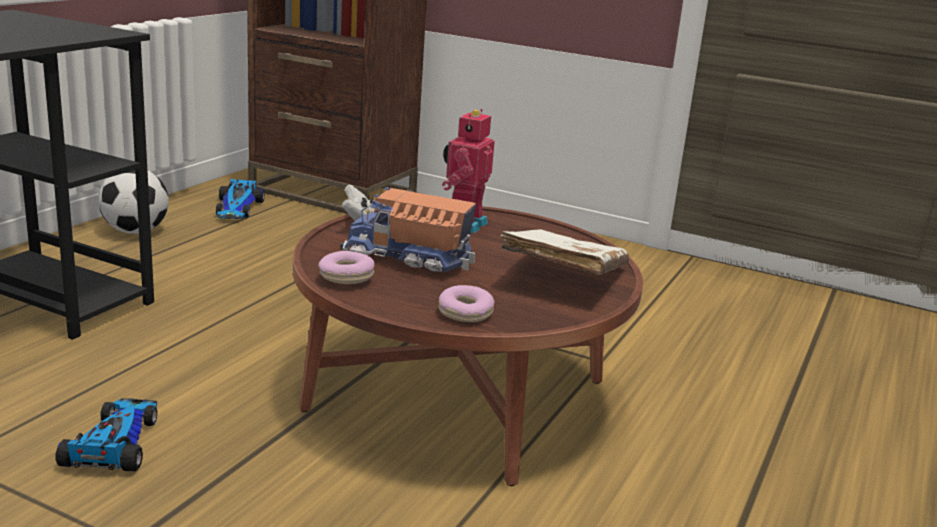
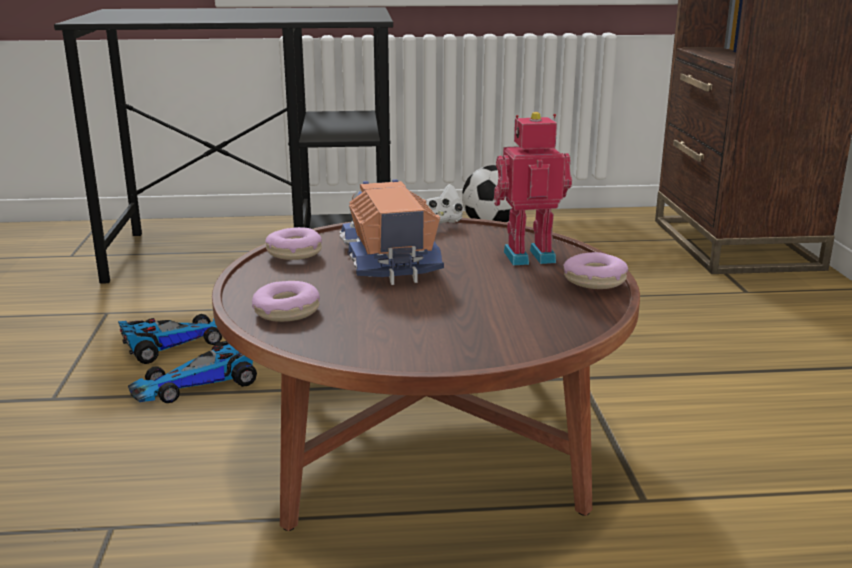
camera: 60 degrees right, 0 degrees up
toy car [216,179,265,219] -> toy car moved to [128,341,257,403]
white book [501,229,629,275] -> none
none -> donut [563,252,628,289]

